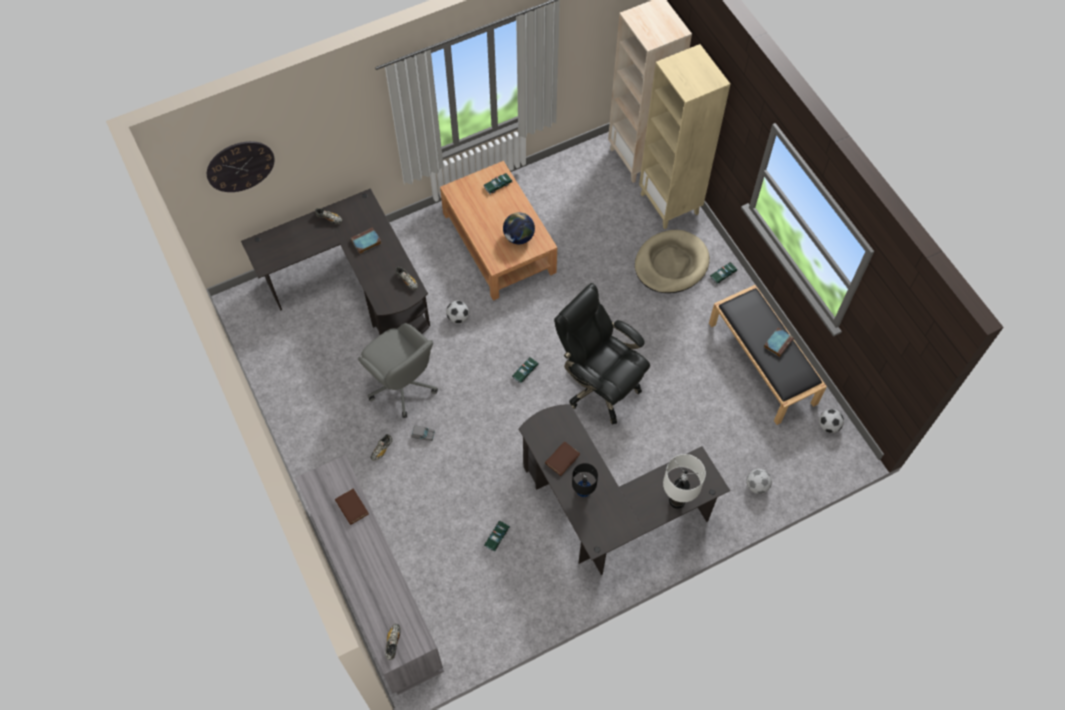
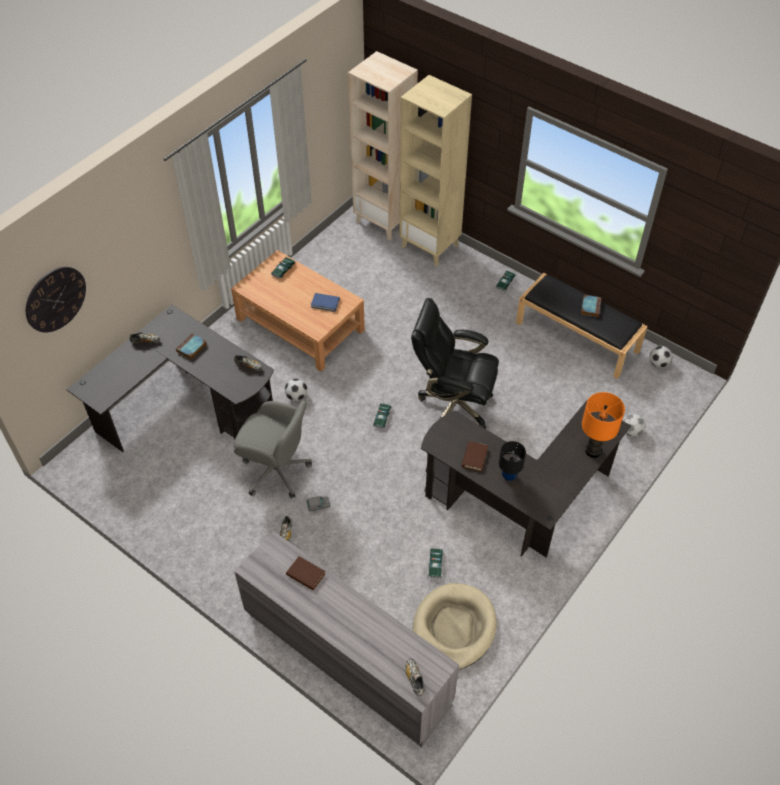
camera: 25 degrees left, 10 degrees down
globe [503,212,535,244] -> blue book [311,293,340,312]
beige dog bed [635,230,710,293] -> beige dog bed moved to [413,583,497,669]
white table lamp [663,454,706,509] -> orange table lamp [582,392,625,458]

